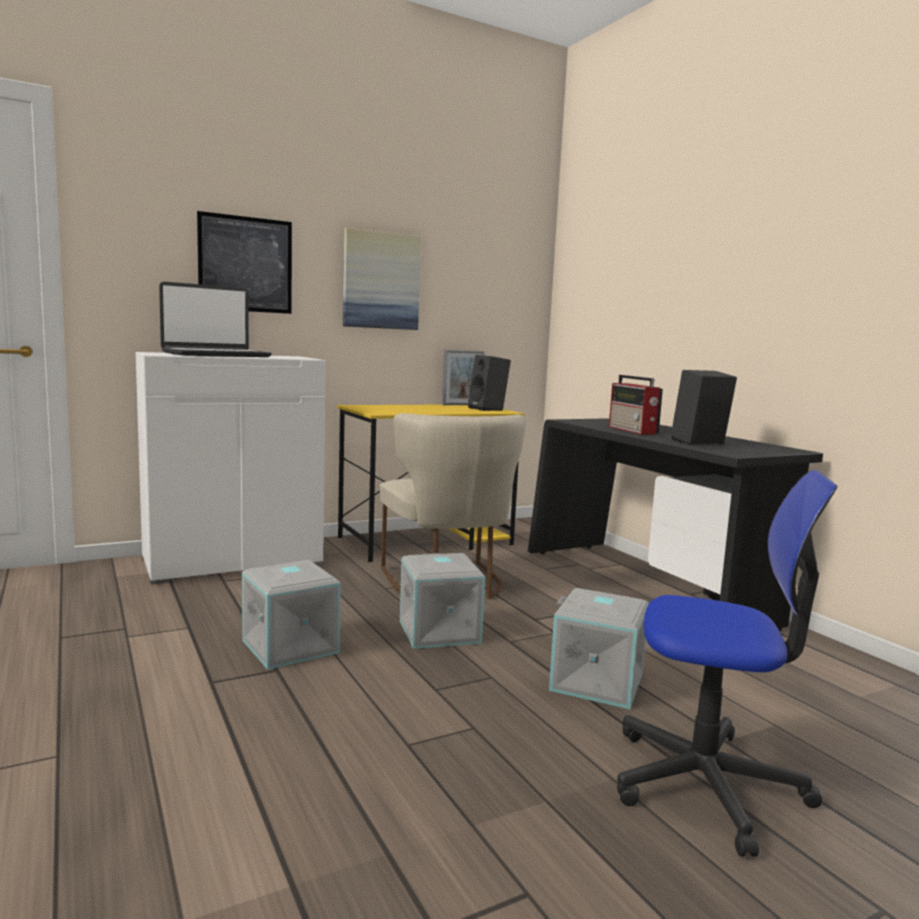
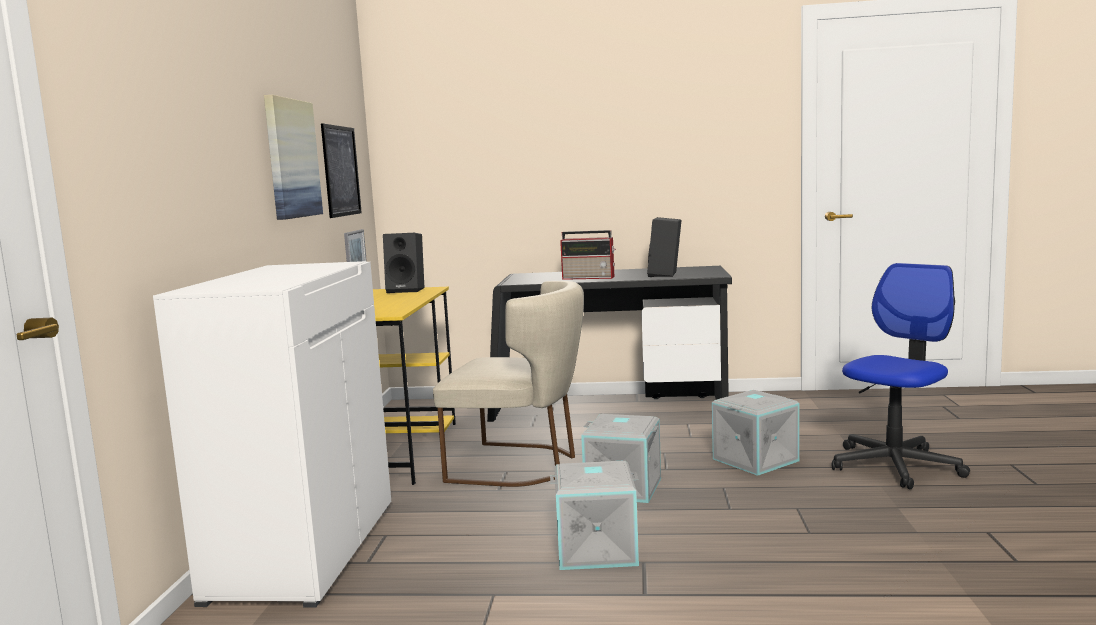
camera: 55 degrees left, 0 degrees up
laptop [159,282,272,357] -> none
picture [197,211,292,314] -> picture moved to [321,123,362,218]

